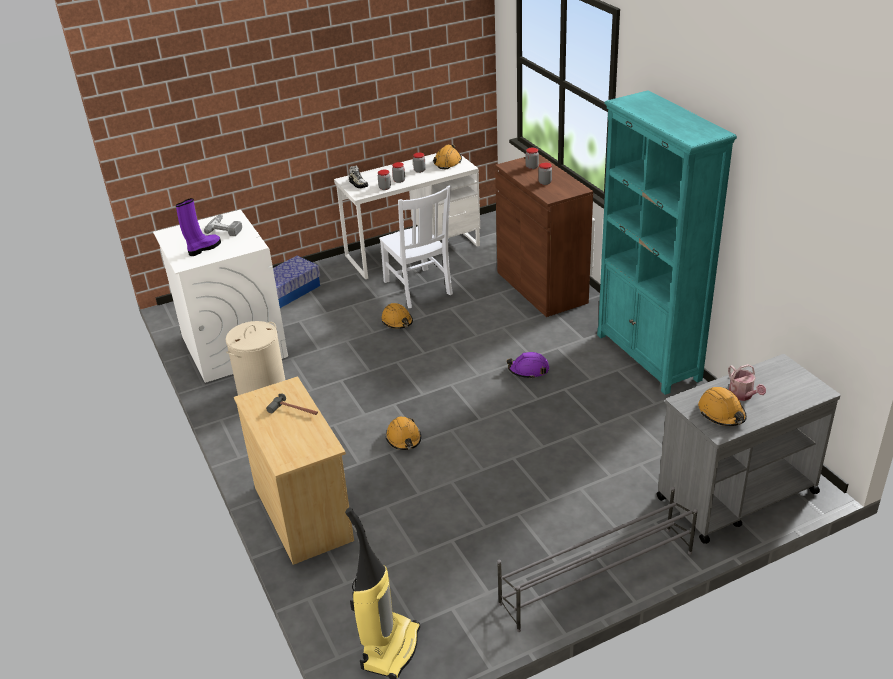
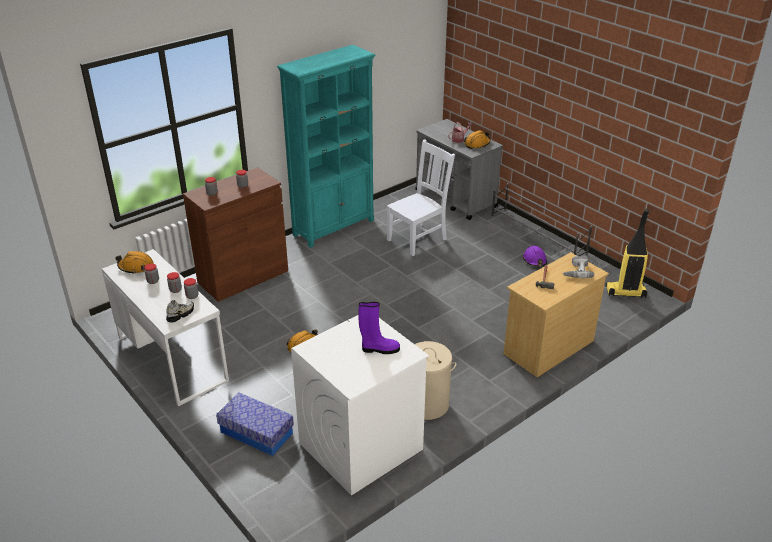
camera: 105 degrees left, 0 degrees up
purple boot [176,198,221,256] -> purple boot turned 150 degrees clockwise [358,302,400,354]
power drill [204,215,242,236] -> power drill moved to [563,256,594,278]
white chair [379,186,453,308] -> white chair moved to [387,139,455,256]
orange hard hat [386,417,421,450] -> none
purple hard hat [507,352,549,379] -> purple hard hat moved to [523,246,547,266]

